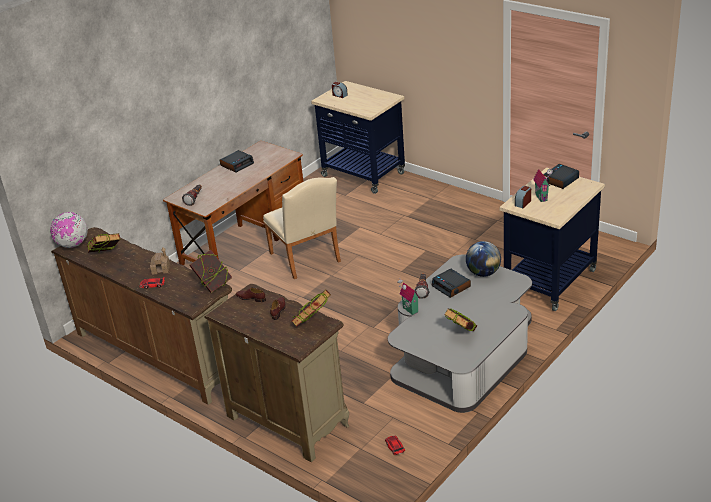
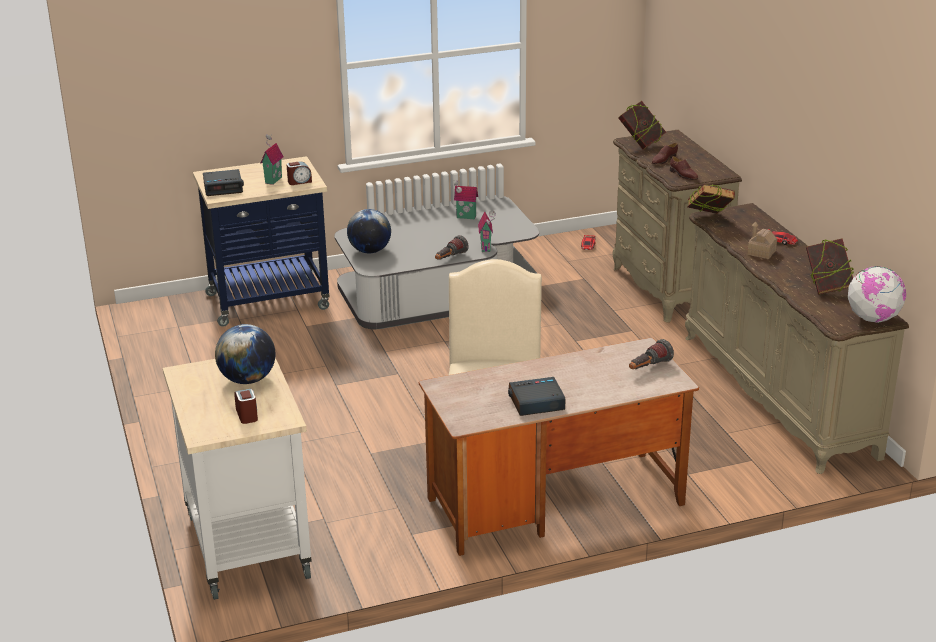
camera: 150 degrees left, 5 degrees down
blue cart [311,81,405,194] -> white cart [163,358,312,600]
alarm clock [432,269,471,298] -> none
book [444,308,477,331] -> toy house [454,180,478,219]
none -> globe [215,324,276,384]

